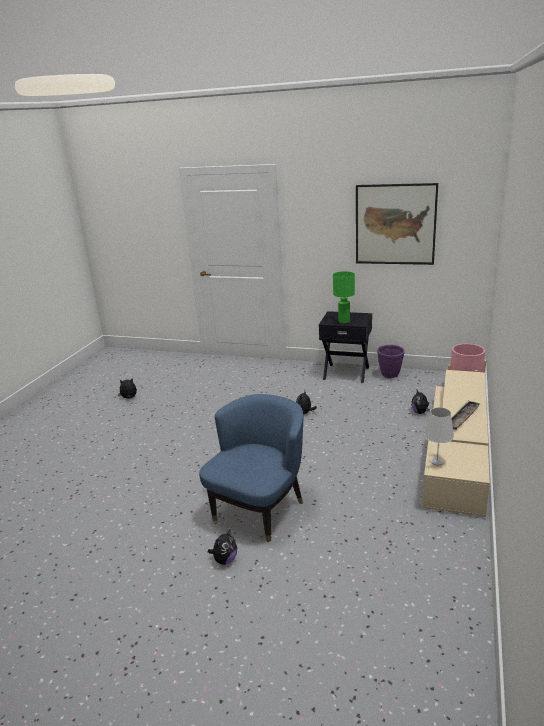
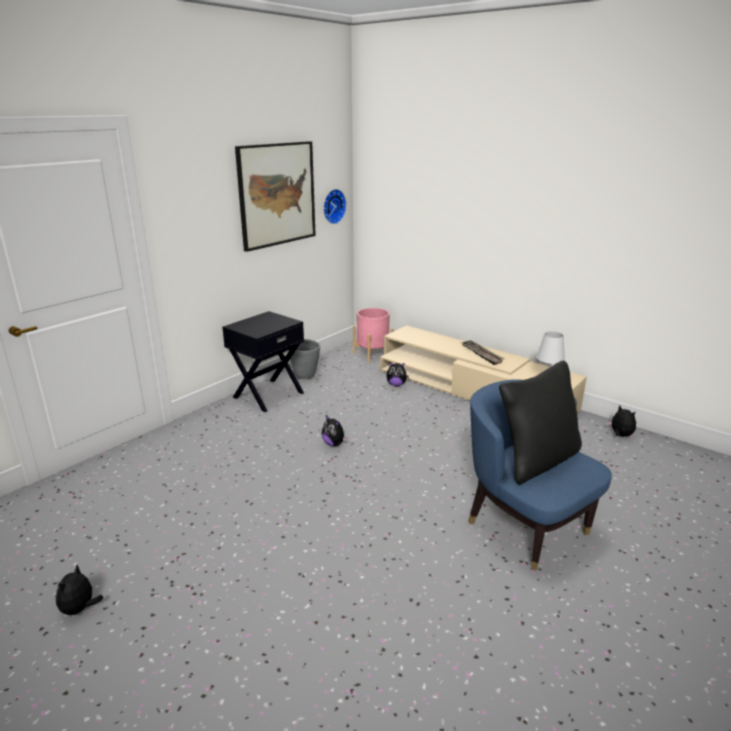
camera: 70 degrees left, 0 degrees up
plush toy [208,530,237,565] -> plush toy moved to [607,405,636,437]
green table lamp [333,271,355,323] -> none
purple planter [377,345,405,378] -> grey planter [290,339,320,379]
none -> wall clock [323,189,346,224]
none -> black pillow [499,361,582,484]

